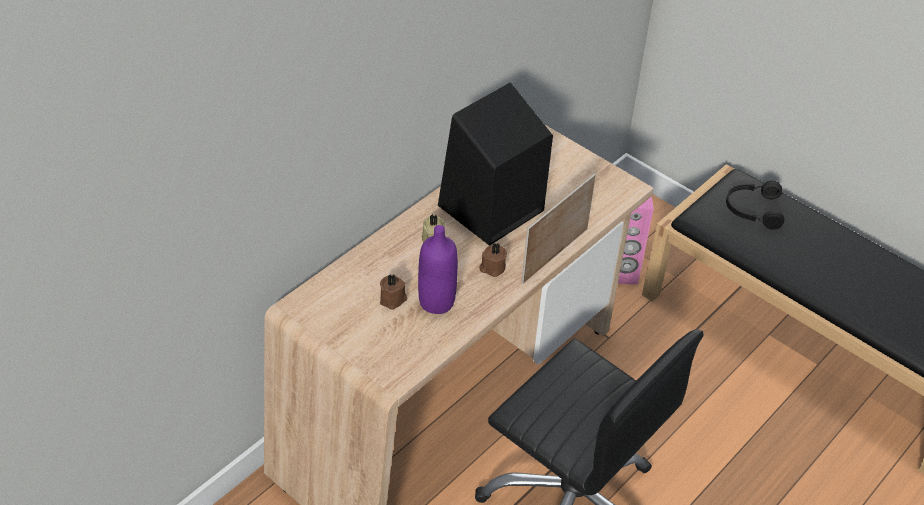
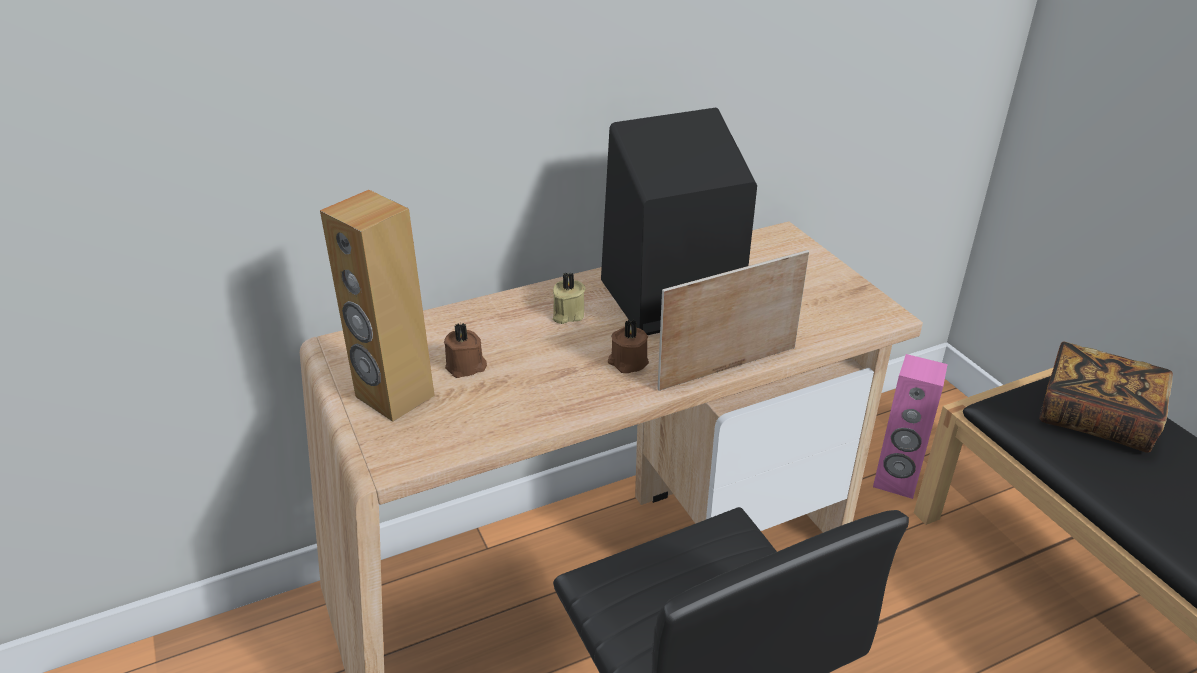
camera: 25 degrees right, 10 degrees down
purple bottle [418,225,458,314] -> none
black headphones [726,181,785,230] -> book [1039,342,1173,453]
none -> brown speaker [320,190,435,422]

